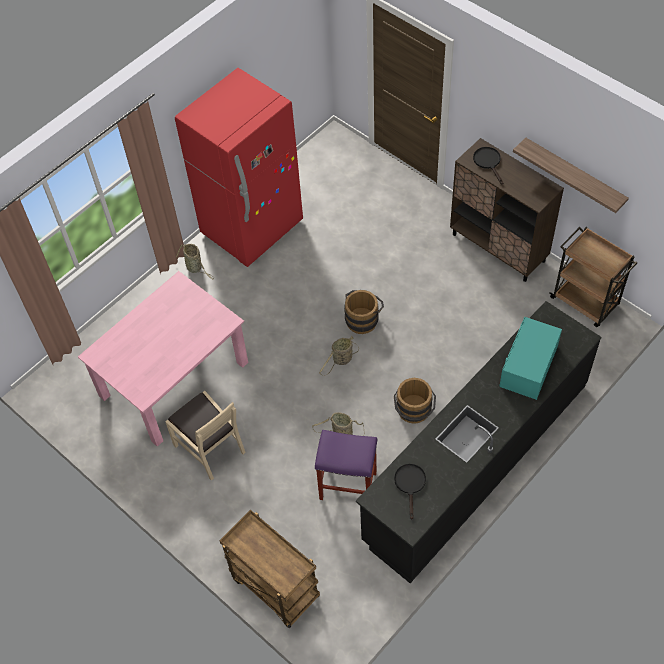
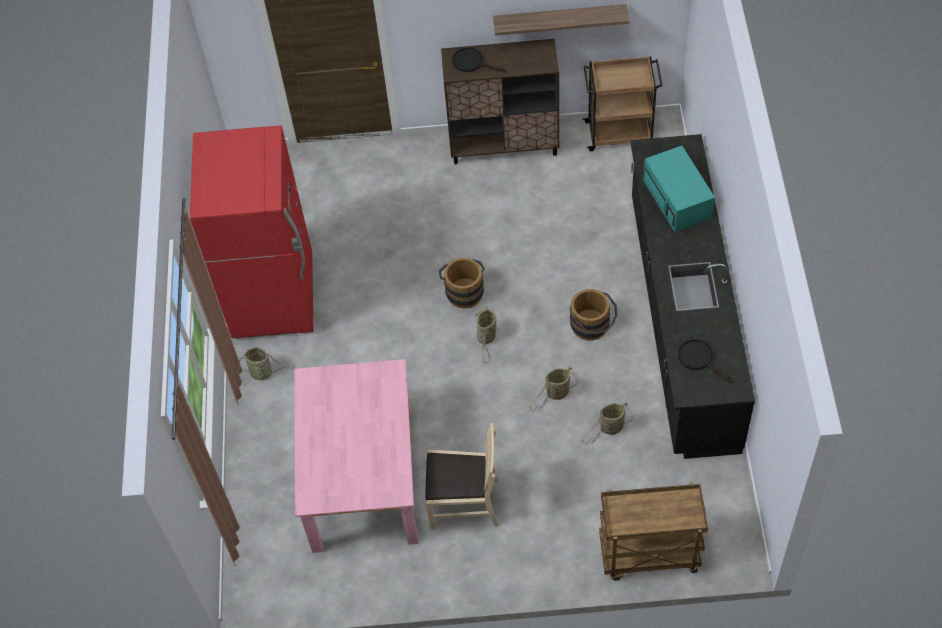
camera: 45 degrees left, 0 degrees up
purple stool [315,430,377,500] -> basket [581,402,633,445]

